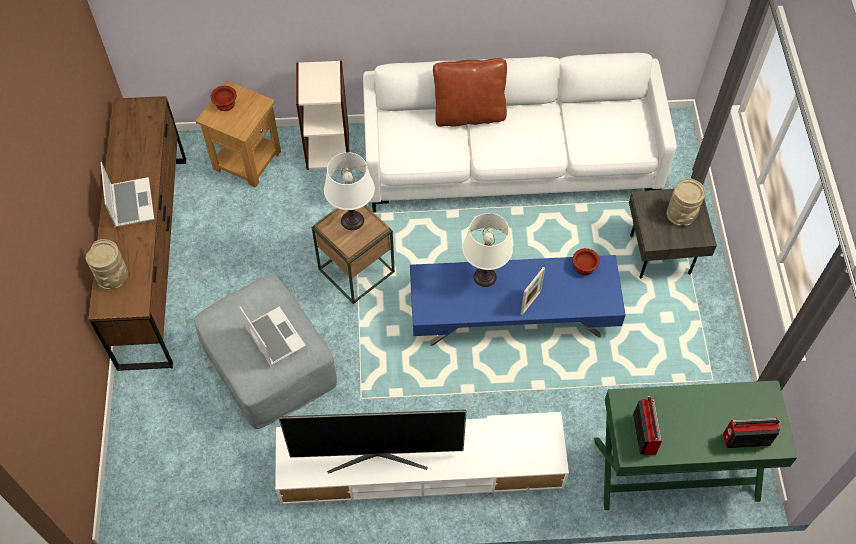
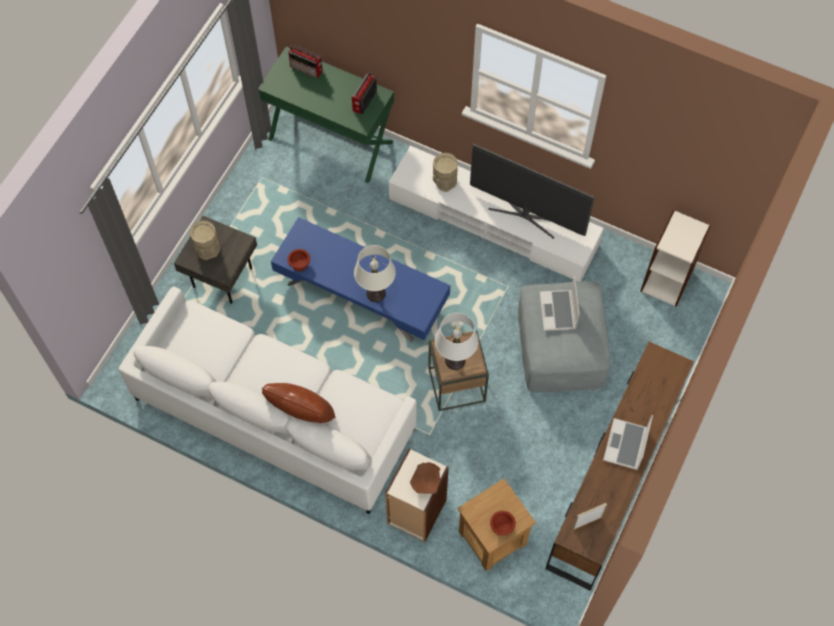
camera: 150 degrees left, 5 degrees up
beige vase [86,239,128,290] -> beige vase moved to [433,153,458,192]
picture frame [521,267,545,315] -> picture frame moved to [573,503,607,530]
none -> brown bowl [410,462,441,494]
none -> bookcase [641,210,711,307]

